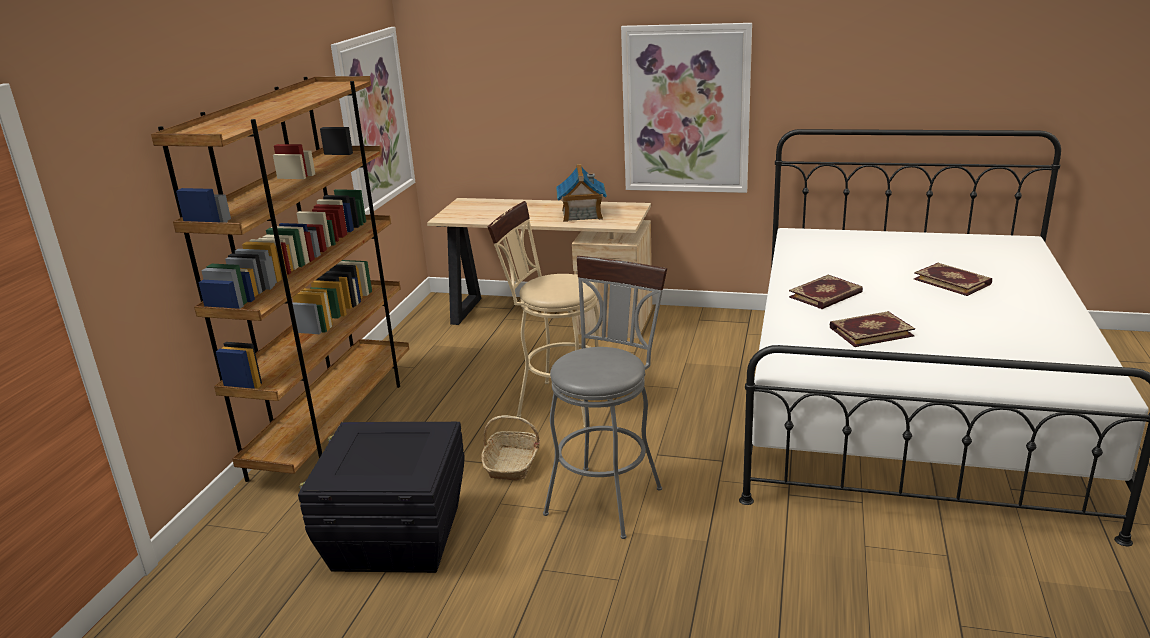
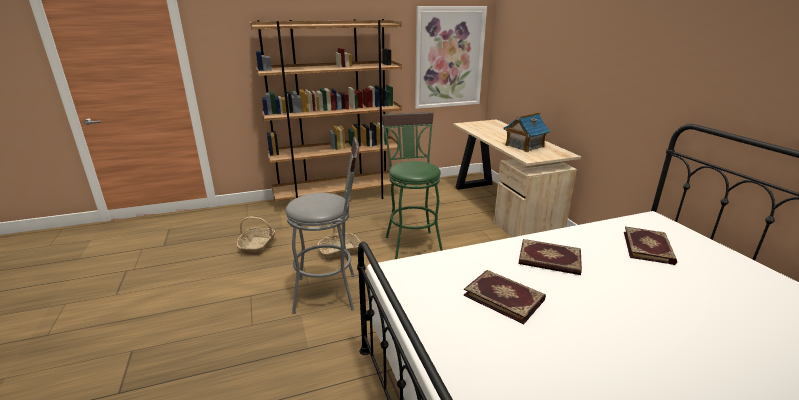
camera: 55 degrees right, 0 degrees up
black storage box [298,422,465,573] -> basket [237,216,275,255]
beige stool [487,201,599,428] -> green stool [381,112,443,259]
picture [621,23,752,193] -> none
book [914,263,992,296] -> book moved to [624,226,677,265]

